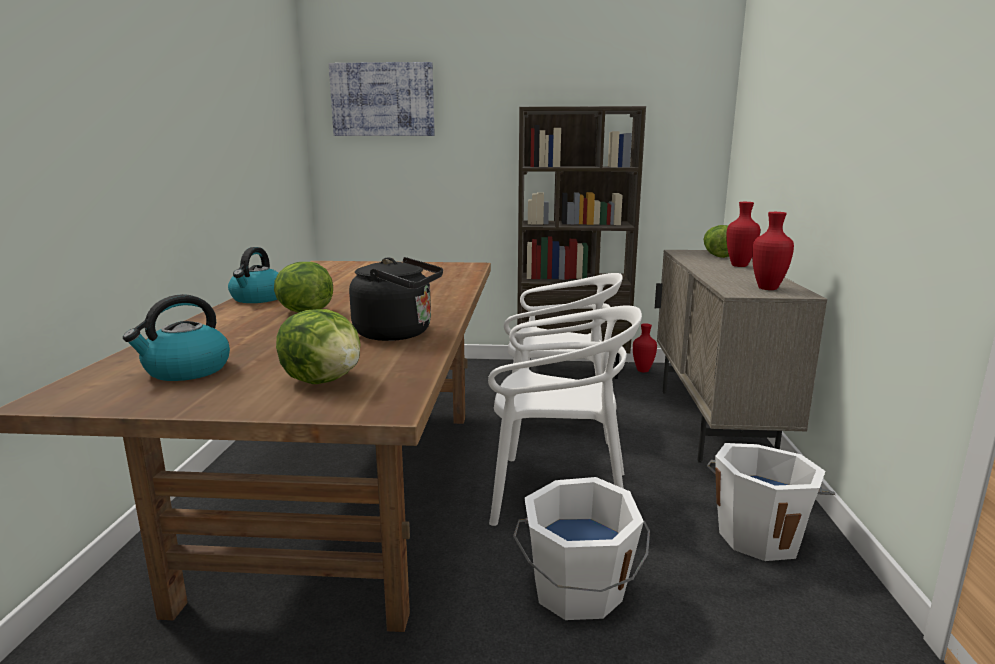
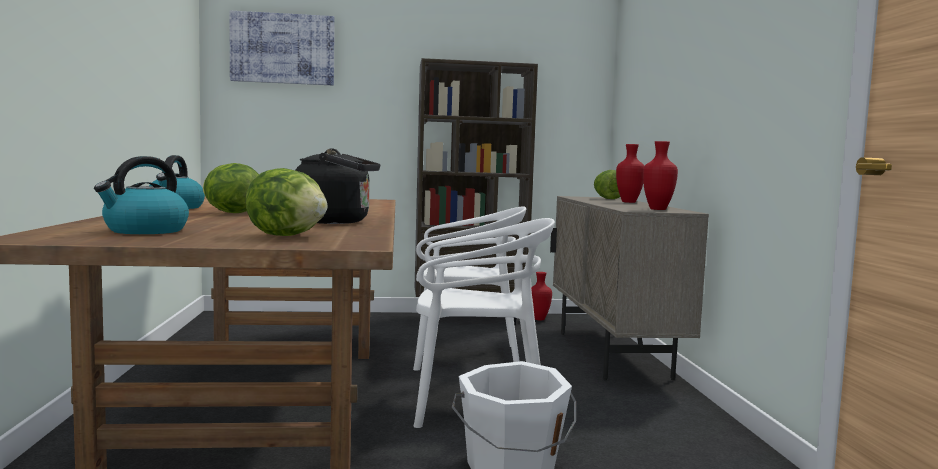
camera: 10 degrees left, 10 degrees down
white bucket [707,443,835,561] -> none

